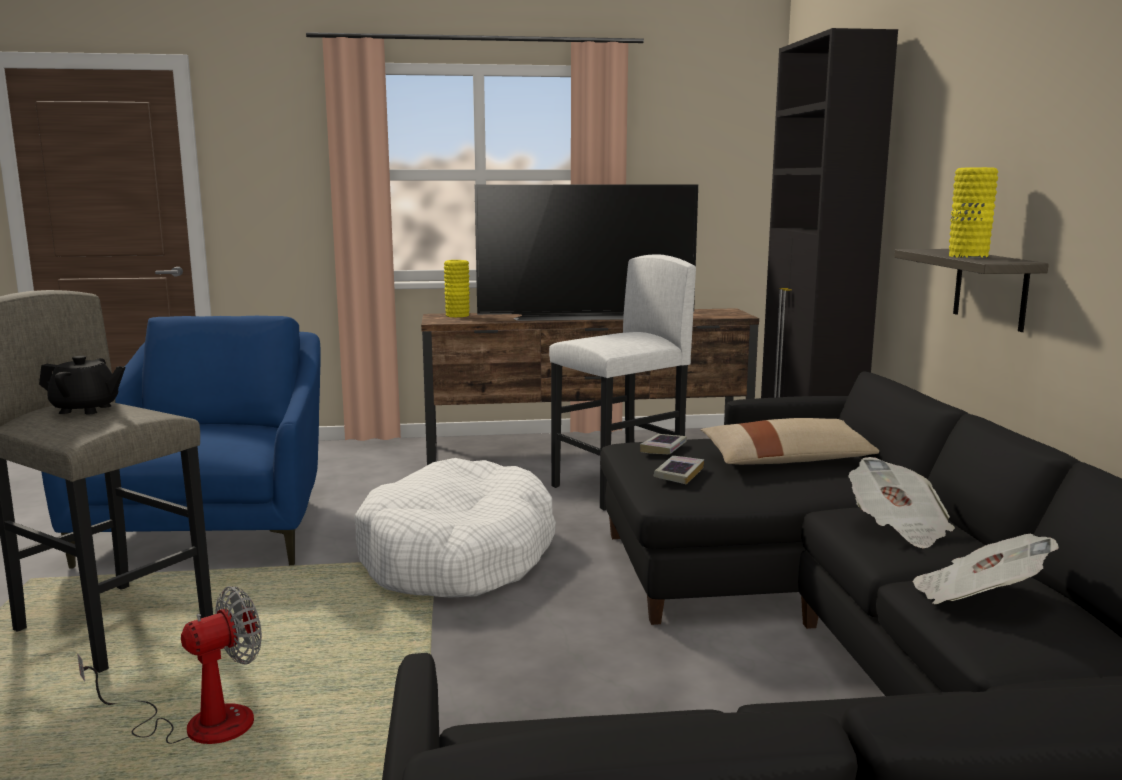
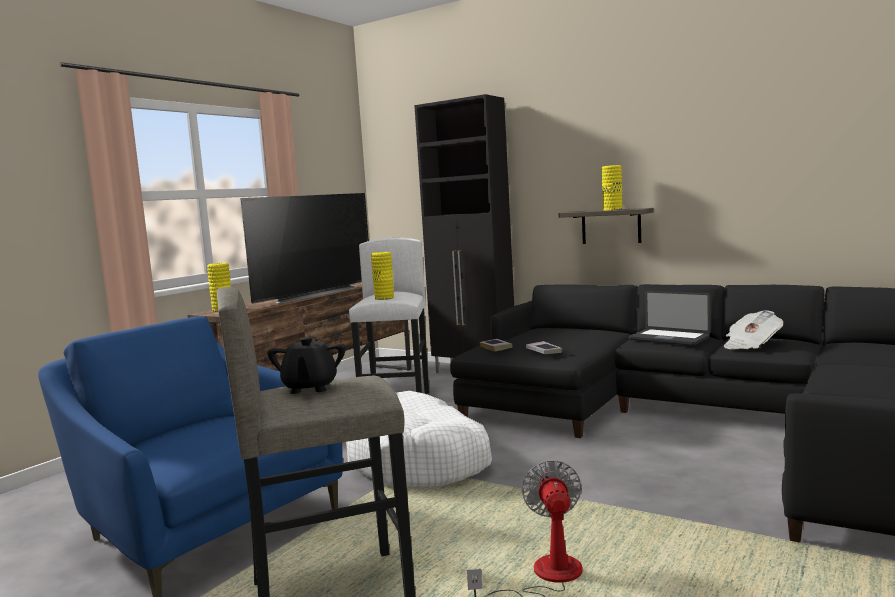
camera: 50 degrees left, 5 degrees down
black teapot [39,356,125,414] -> black teapot turned 135 degrees clockwise [268,337,346,394]
beige pillow [701,418,879,465] -> none
newspaper [849,457,955,549] -> laptop [629,290,711,346]
none -> yellow vase [371,252,394,300]

